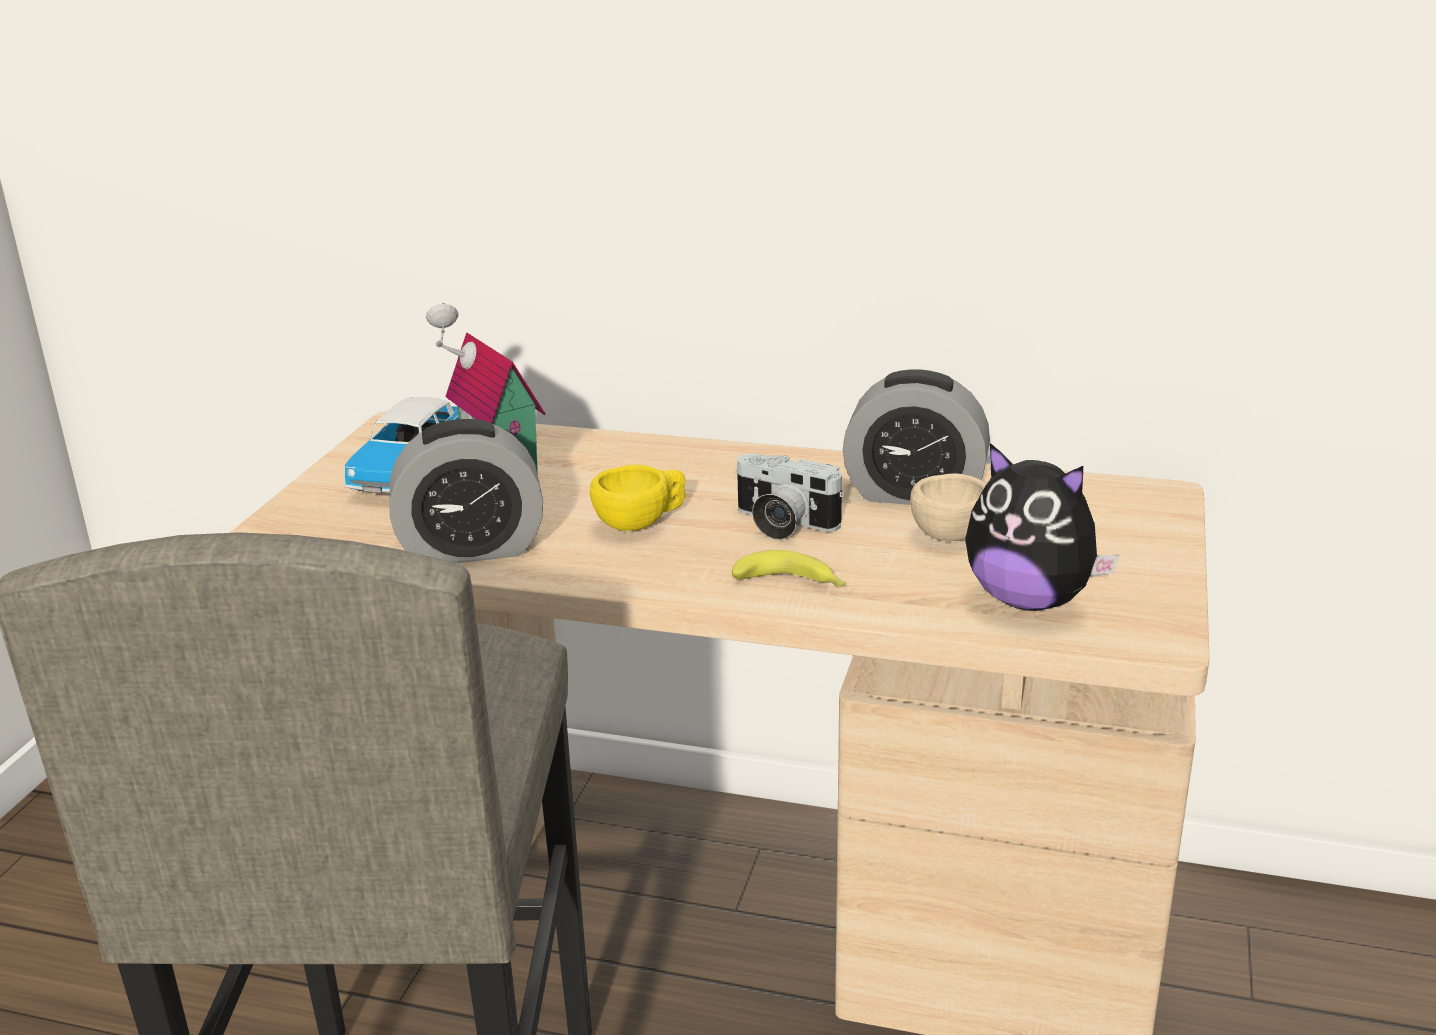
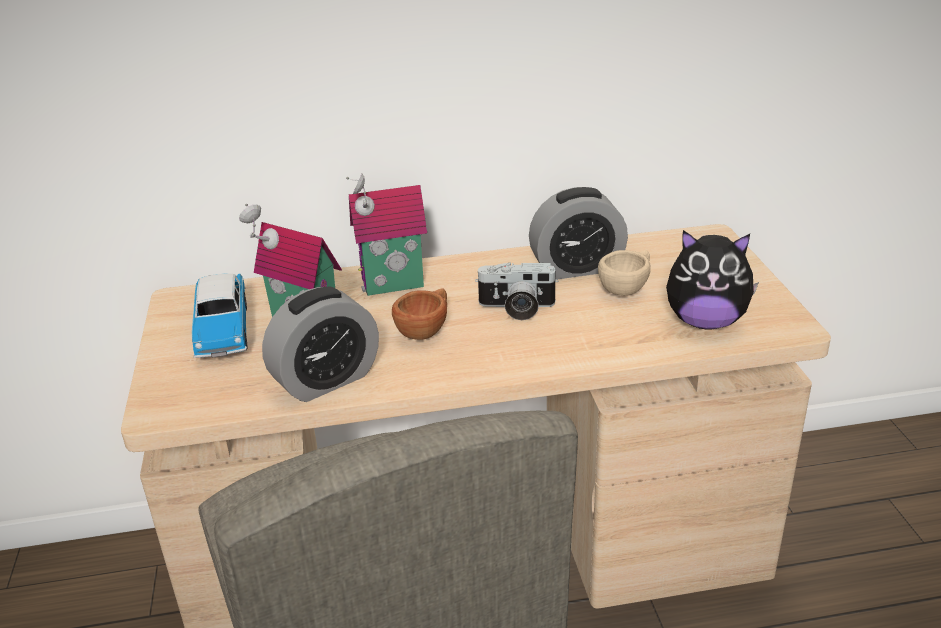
camera: 25 degrees left, 5 degrees up
yellow cup [590,464,685,531] -> brown cup [392,288,447,340]
banana [732,550,846,587] -> none
none -> toy house [346,174,427,296]

